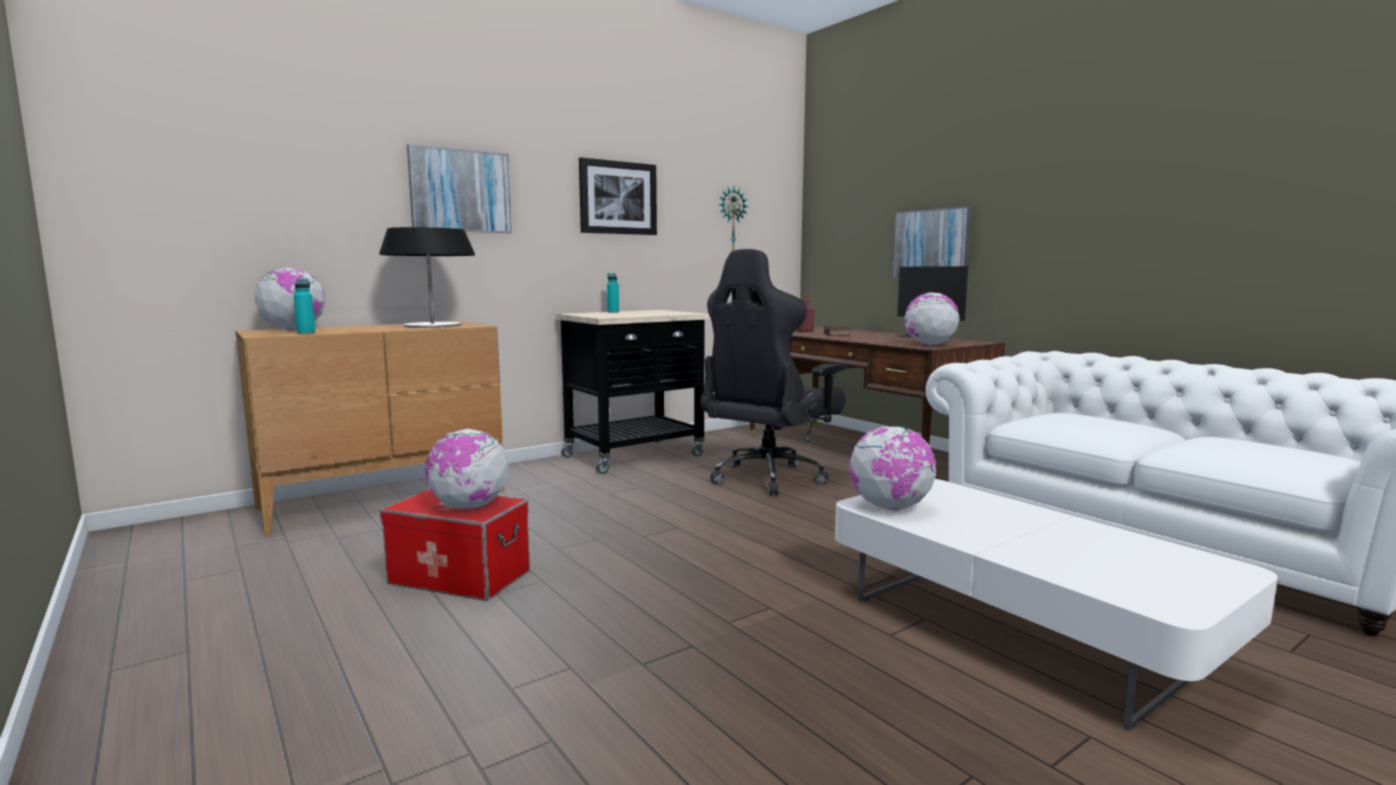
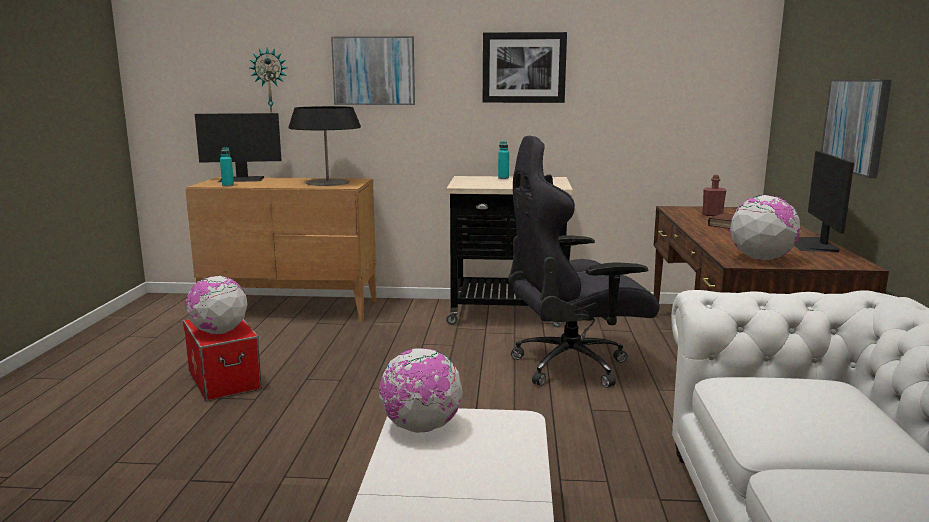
camera: 40 degrees right, 5 degrees up
globe [254,268,326,330] -> monitor [195,113,281,182]
wall clock [719,187,748,252] -> wall clock moved to [250,48,287,113]

